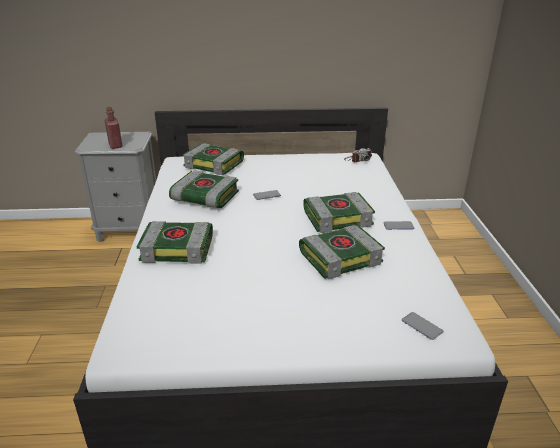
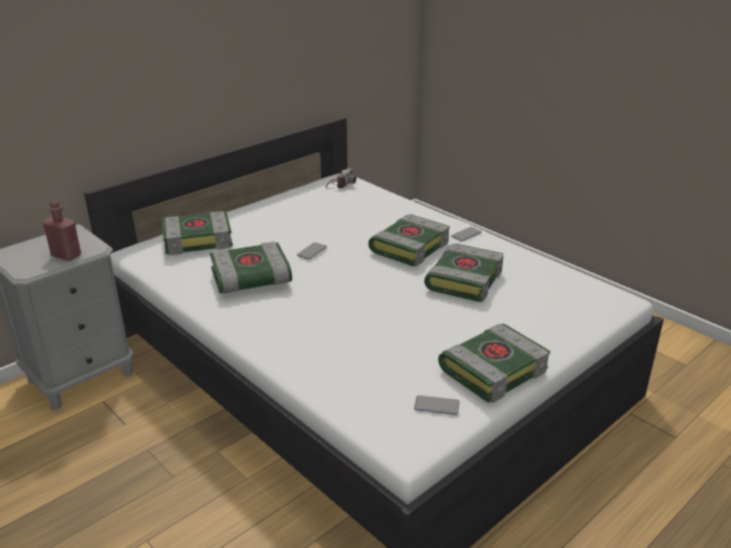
camera: 40 degrees left, 0 degrees up
book [136,221,213,264] -> book moved to [438,324,550,403]
phone [402,312,443,340] -> phone moved to [414,395,460,415]

